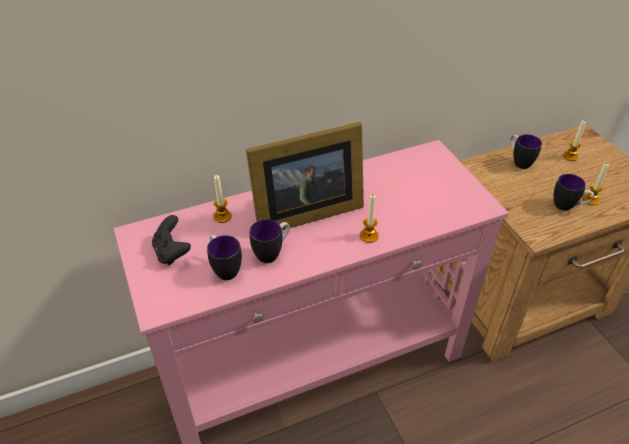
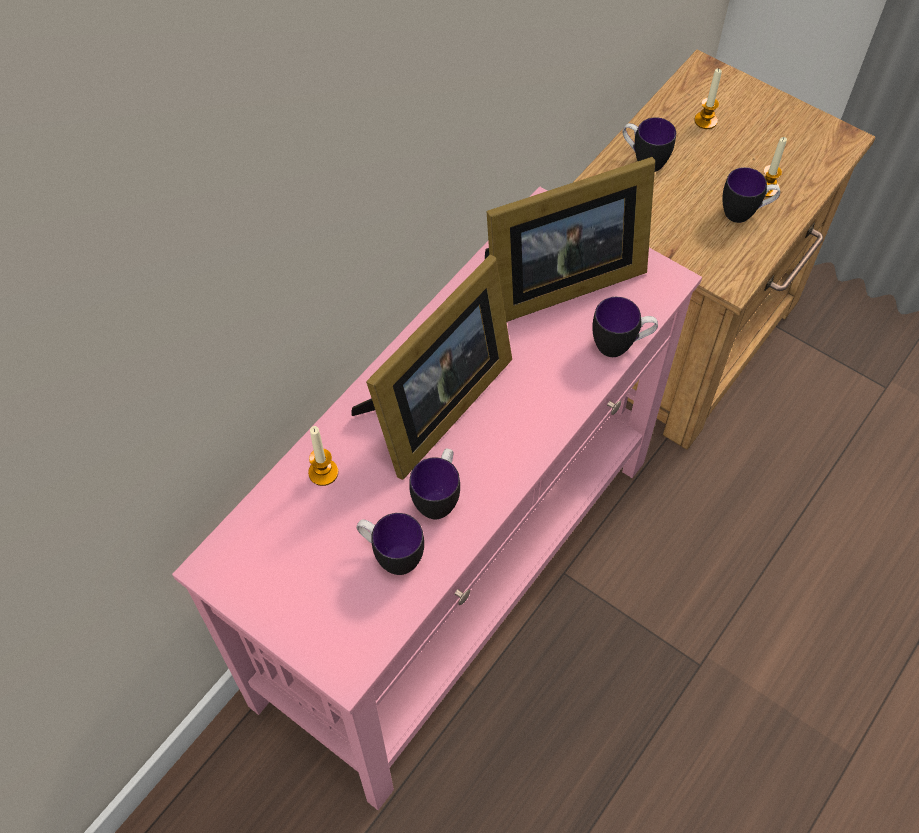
camera: 30 degrees left, 15 degrees up
black game controller [152,215,191,265] -> none
candle [360,195,379,243] -> none
none -> picture frame [485,157,655,322]
none -> mug [592,297,658,357]

